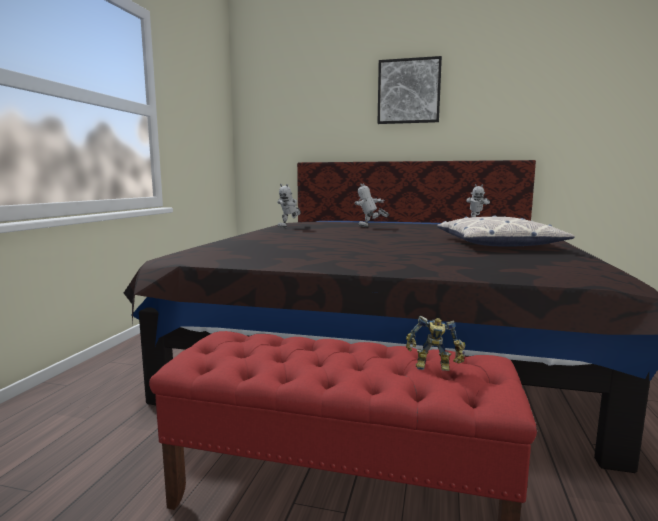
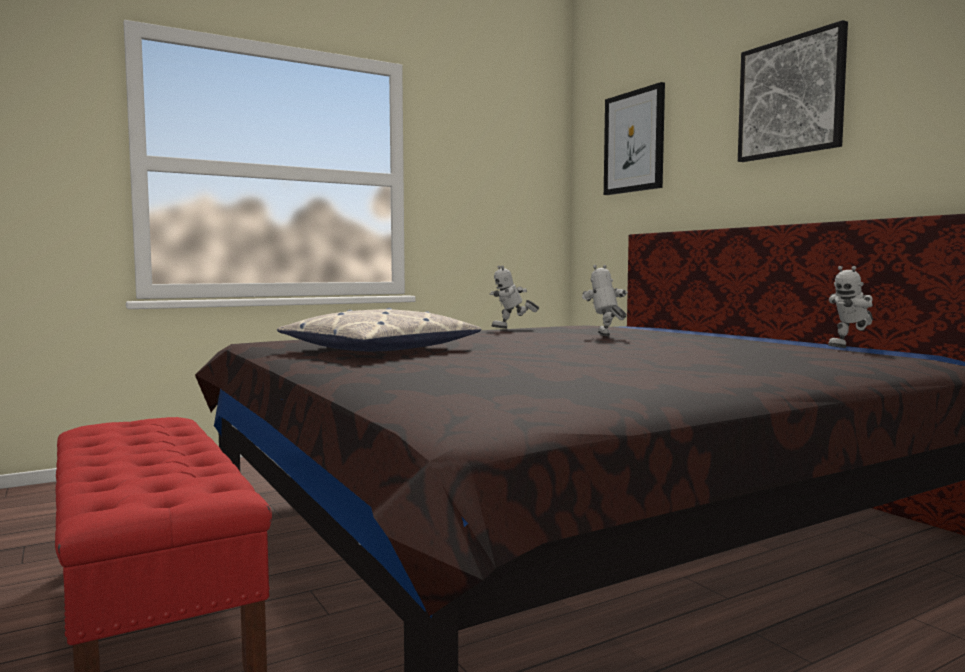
camera: 45 degrees right, 5 degrees down
toy robot [406,316,466,371] -> none
pillow [437,215,575,246] -> pillow moved to [277,308,482,351]
none -> picture [604,82,665,195]

